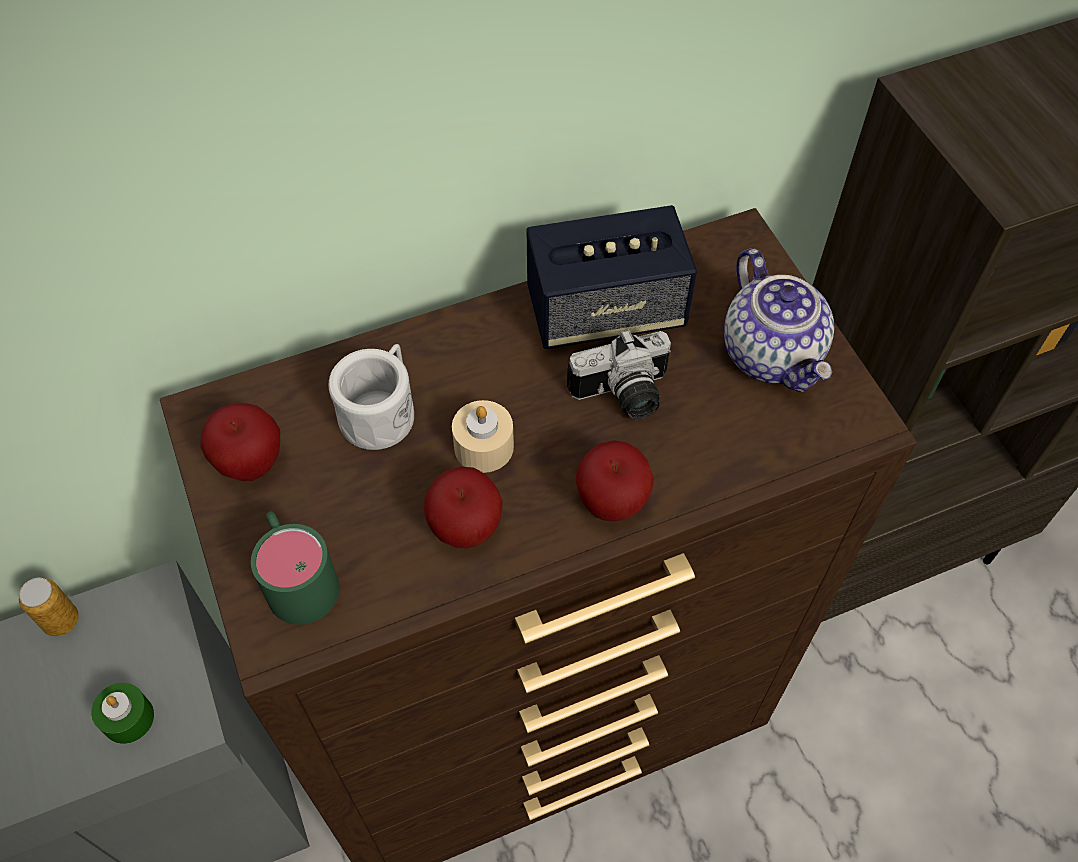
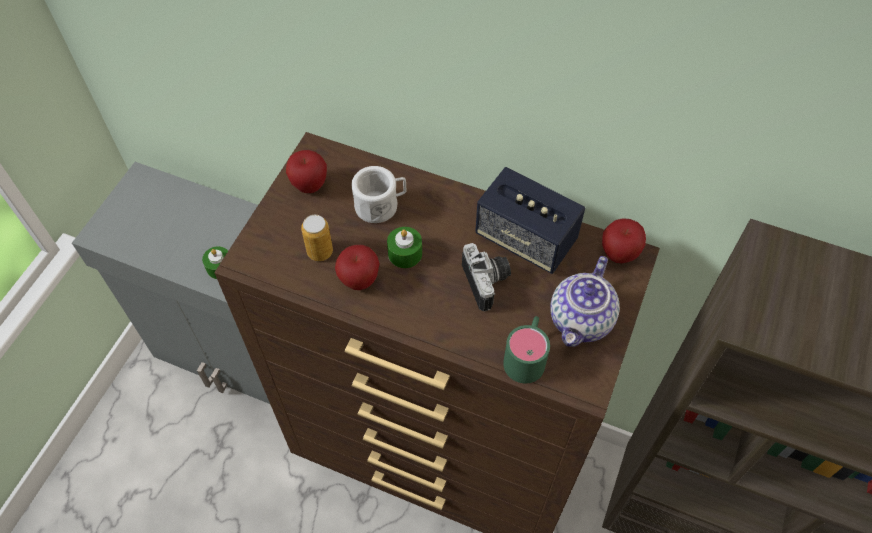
camera: 45 degrees right, 0 degrees up
can [19,578,79,636] -> can moved to [301,215,333,261]
green mug [251,511,339,625] -> green mug moved to [503,316,550,383]
beige candle [452,400,514,473] -> green candle [387,227,422,268]
camera [567,329,671,419] -> camera turned 135 degrees counterclockwise [462,243,511,312]
apple [576,440,654,522] -> apple moved to [602,218,646,263]

